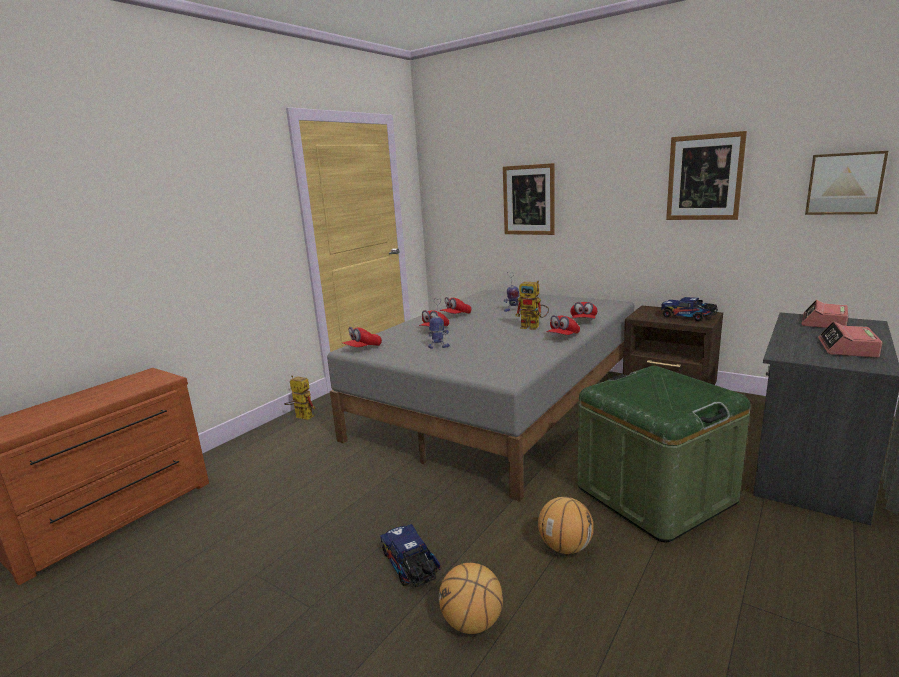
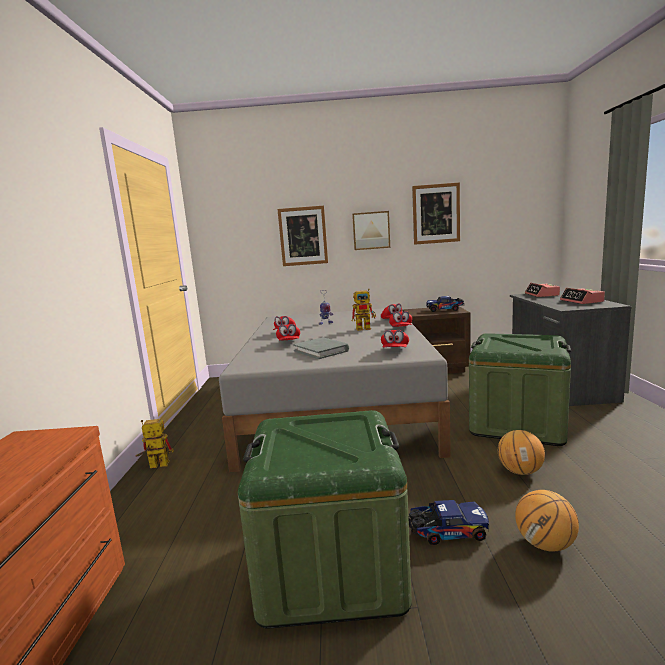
camera: 35 degrees left, 5 degrees down
red cap [342,327,382,347] -> red cap moved to [381,330,409,348]
toy truck [380,524,440,587] -> toy truck turned 150 degrees clockwise [408,500,489,545]
toy robot [428,298,450,349] -> grey book [293,337,349,359]
picture [805,151,888,215] -> picture moved to [352,211,390,250]
none -> green storage box [238,410,412,629]

